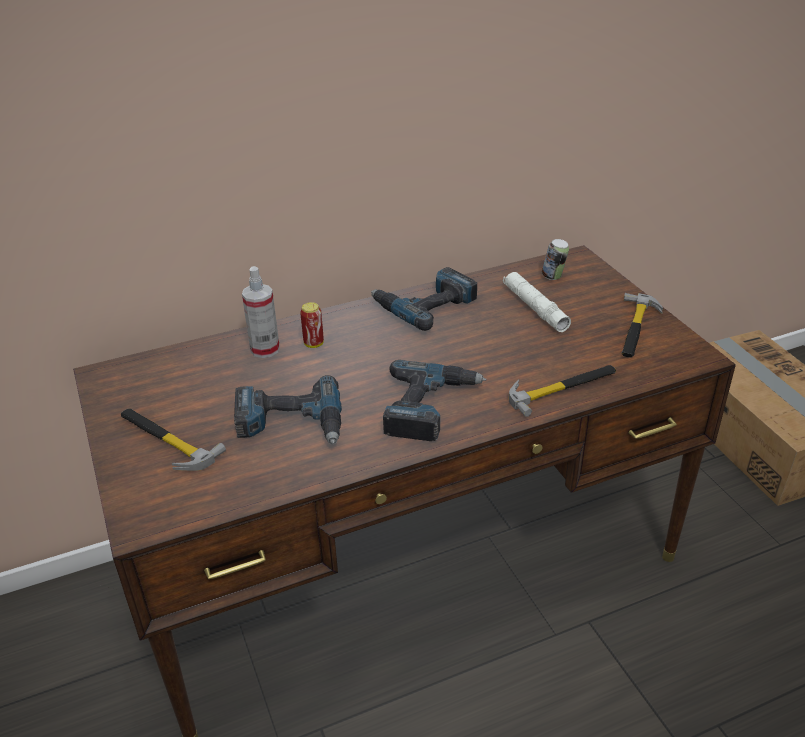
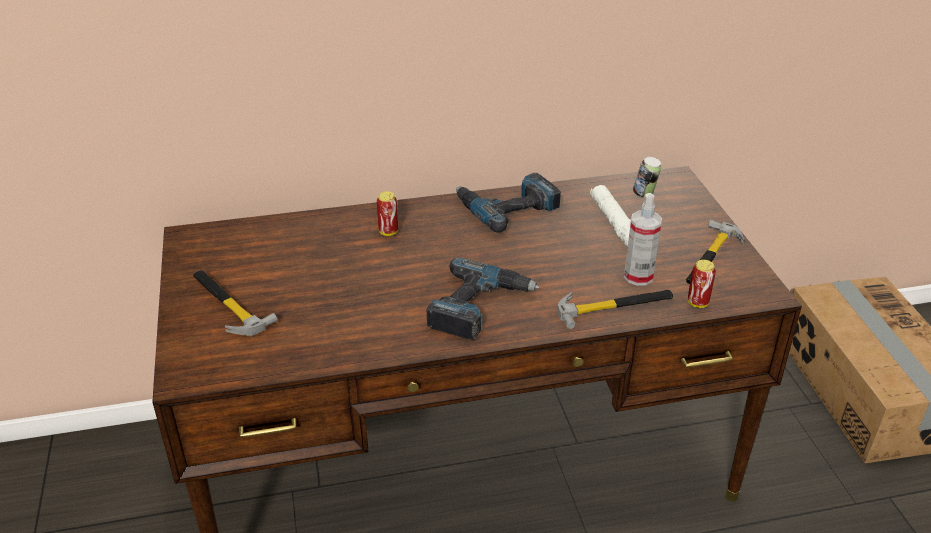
camera: 10 degrees right, 0 degrees up
power drill [234,375,342,445] -> none
spray bottle [242,266,280,358] -> spray bottle moved to [624,193,662,286]
none -> can [688,260,716,308]

